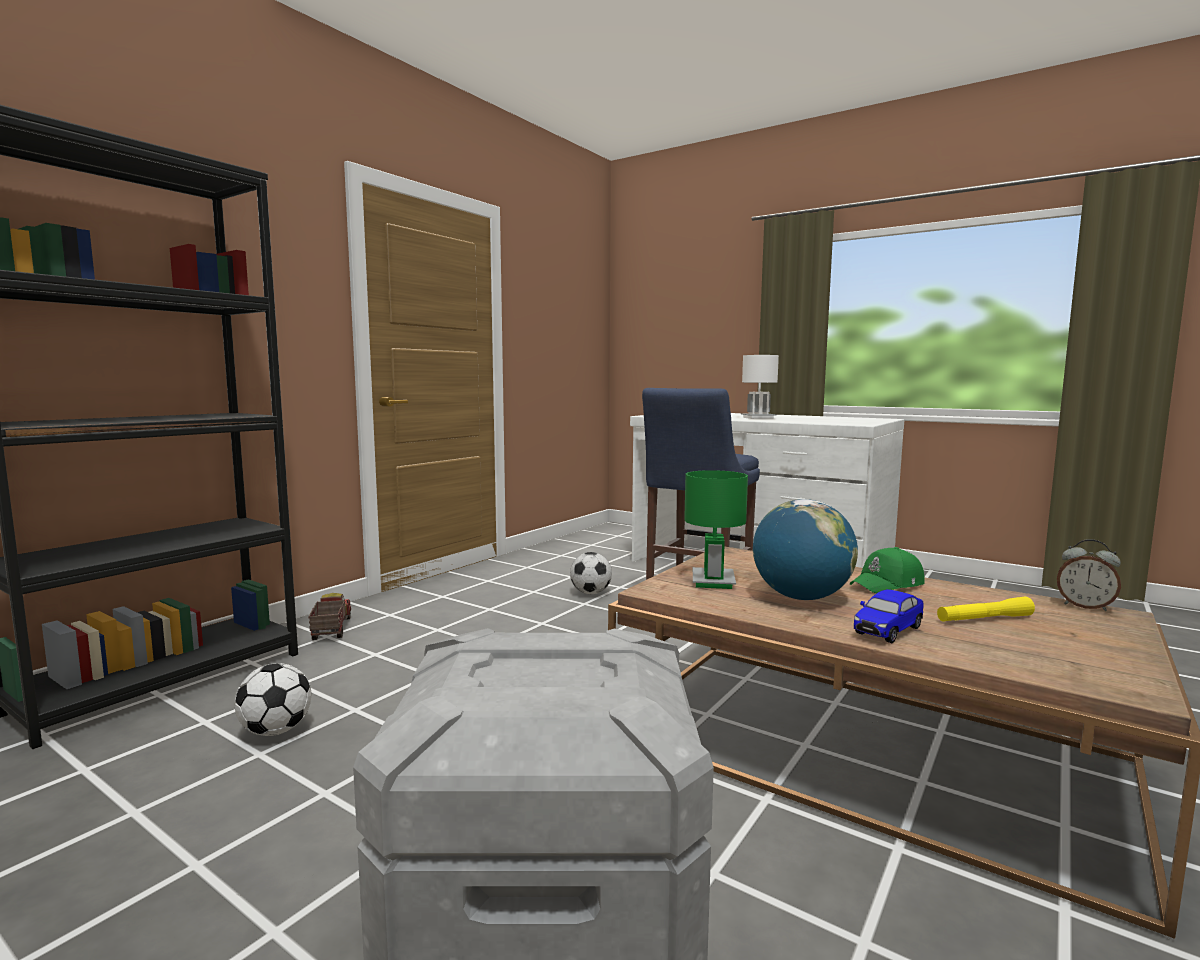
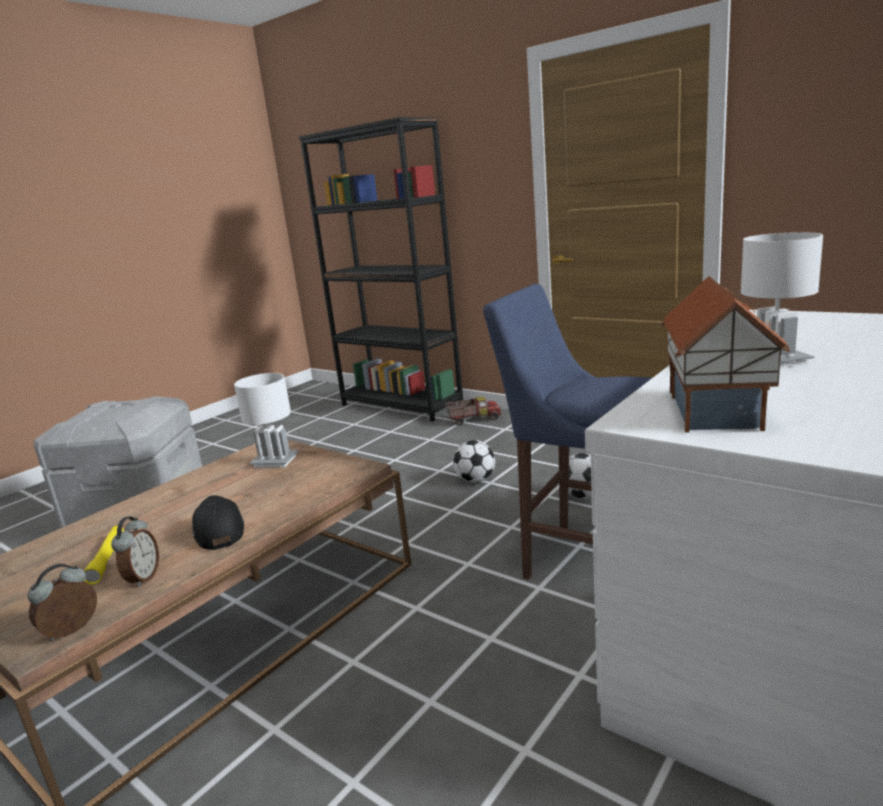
camera: 95 degrees right, 10 degrees up
football [234,663,311,736] -> football moved to [453,440,495,483]
green table lamp [684,470,748,589] -> white table lamp [234,373,299,468]
globe [753,499,858,600] -> none
green cap [850,547,924,593] -> black cap [192,495,244,550]
toy car [854,589,923,643] -> none
none -> alarm clock [111,516,159,588]
none -> toy house [661,276,790,433]

